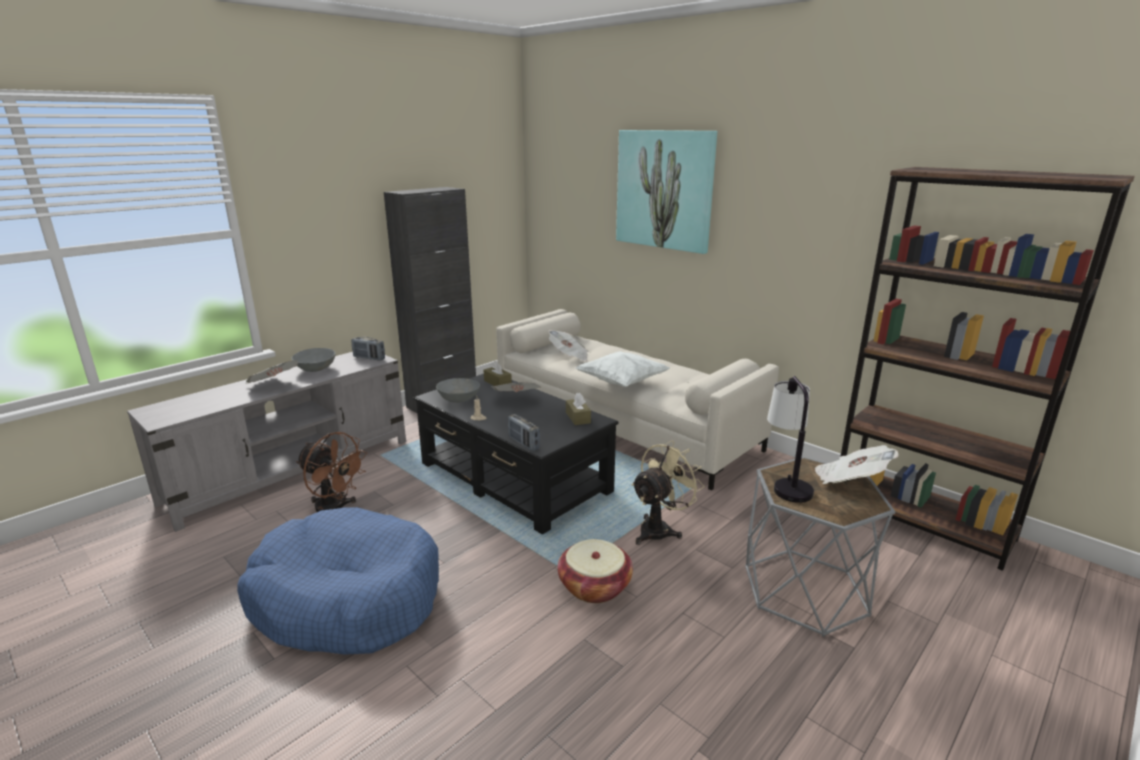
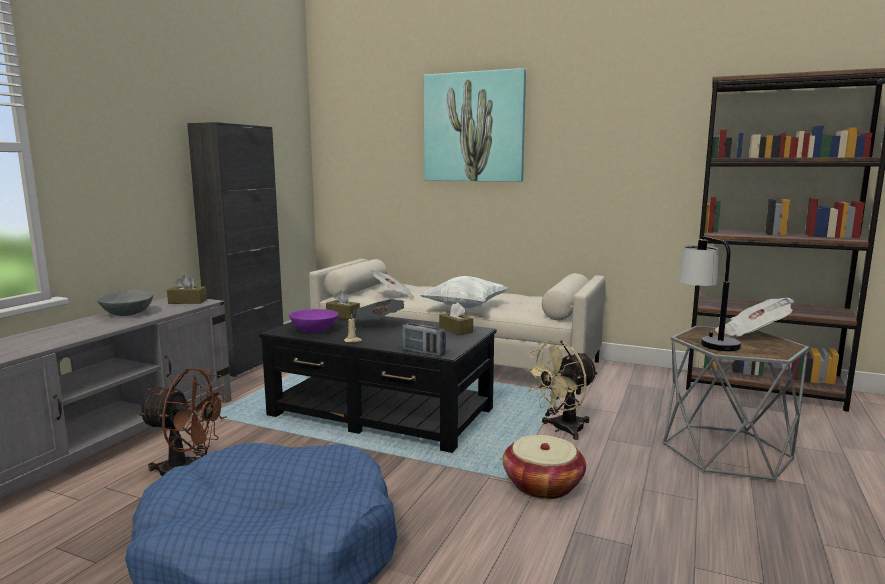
camera: 20 degrees left, 10 degrees down
newspaper [246,360,298,383] -> none
radio [351,337,385,361] -> brown tissue box [167,275,207,304]
grey bowl [436,378,480,403] -> purple bowl [289,309,338,333]
beige fan [631,440,705,545] -> beige fan turned 150 degrees counterclockwise [524,340,598,440]

